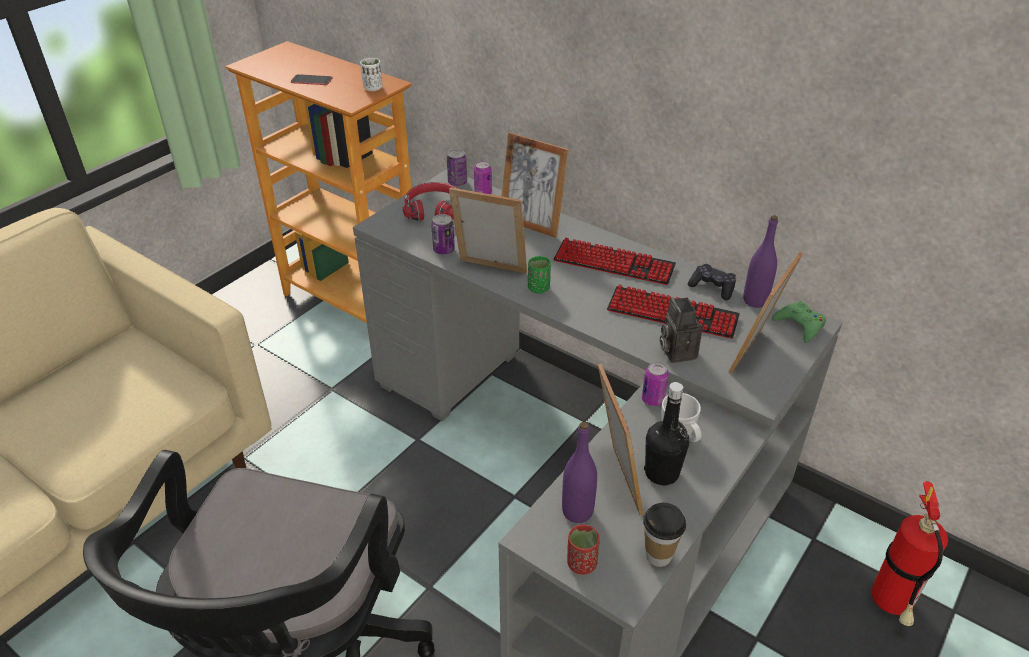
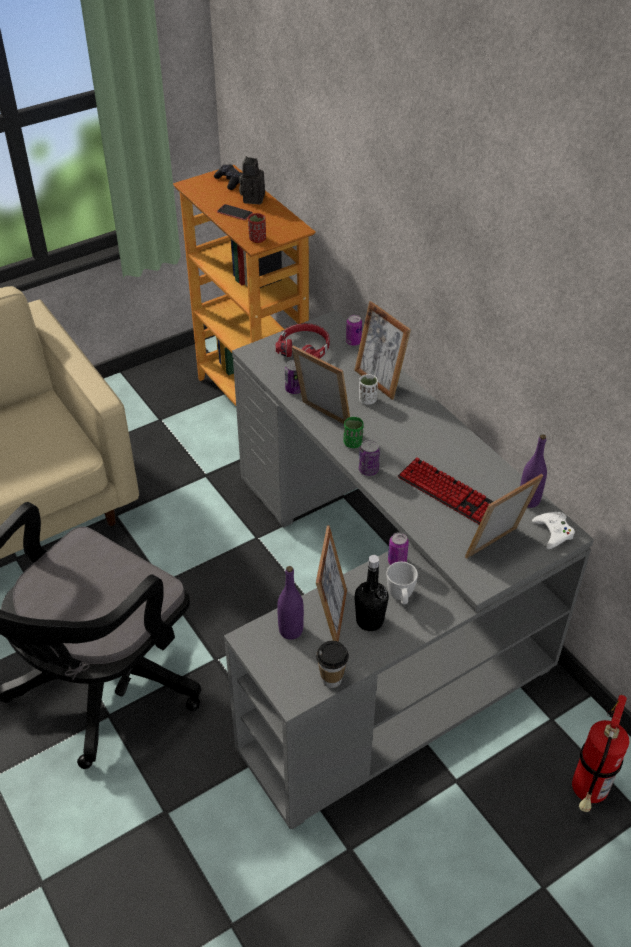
camera: 20 degrees right, 5 degrees up
white cup [360,58,383,91] -> white cup moved to [359,374,378,405]
can [447,149,467,186] -> can moved to [359,439,380,476]
keyboard [553,238,676,285] -> none
red cup [567,525,600,575] -> red cup moved to [248,213,266,243]
camera [659,297,702,363] -> camera moved to [239,156,265,204]
black game controller [688,264,736,301] -> black game controller moved to [214,164,242,190]
green game controller [772,301,826,343] -> white game controller [532,512,575,549]

